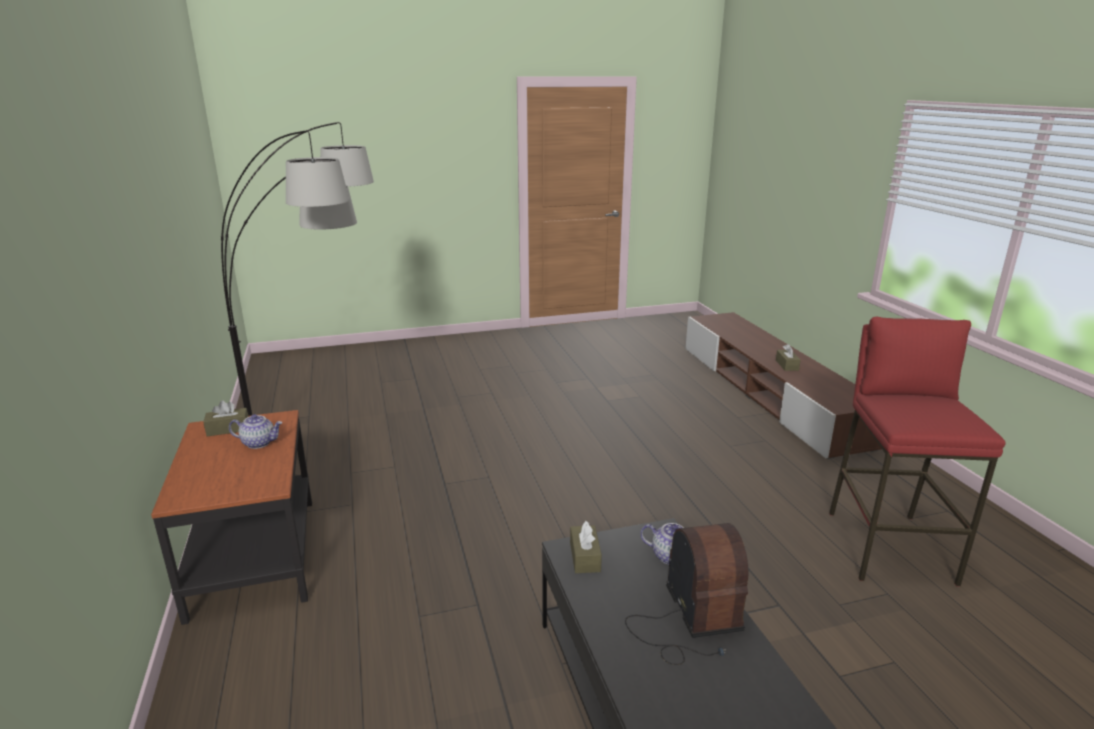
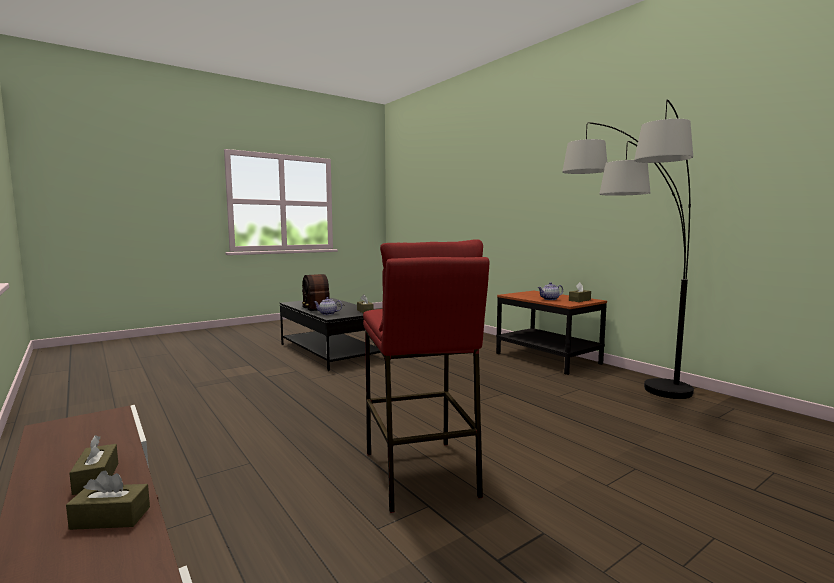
camera: 160 degrees right, 15 degrees down
red stool [829,316,1006,587] -> red stool moved to [363,239,489,513]
none -> brown tissue box [66,471,150,530]

